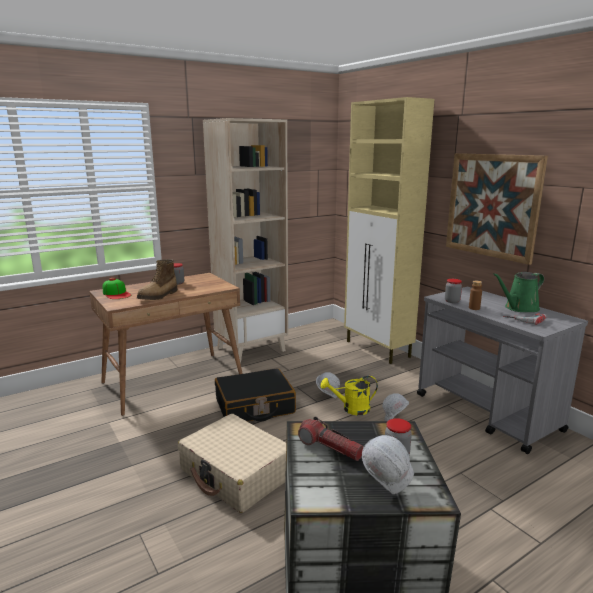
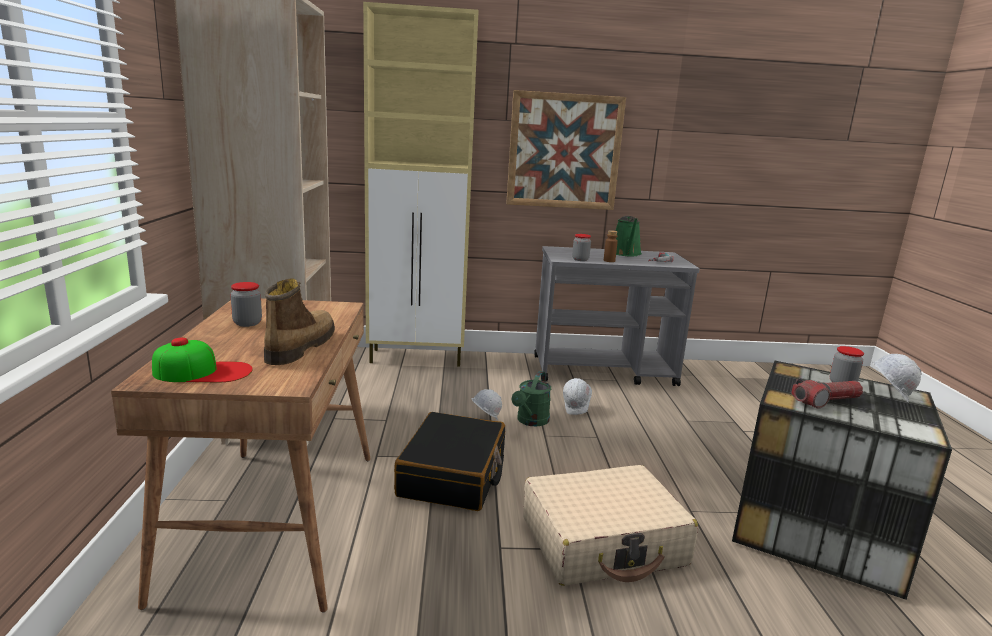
camera: 60 degrees left, 0 degrees up
boot [137,259,178,300] -> boot turned 135 degrees counterclockwise [264,278,335,365]
yellow watering can [321,376,378,415] -> green watering can [512,371,551,427]

